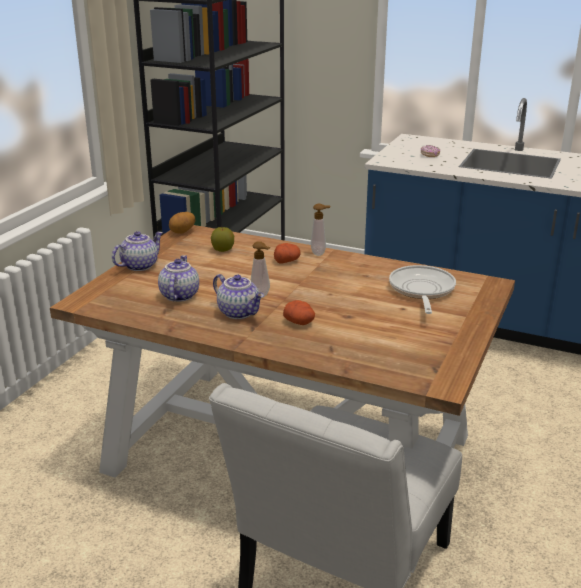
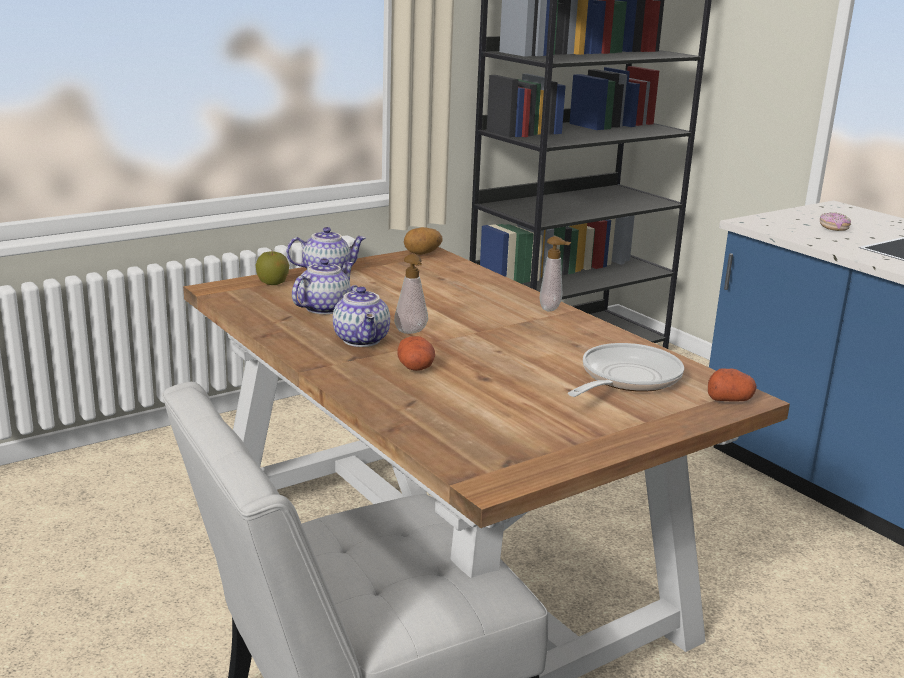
camera: 30 degrees right, 5 degrees down
apple [211,227,234,252] -> apple moved to [256,251,289,285]
potato [274,243,300,264] -> potato moved to [708,368,757,401]

